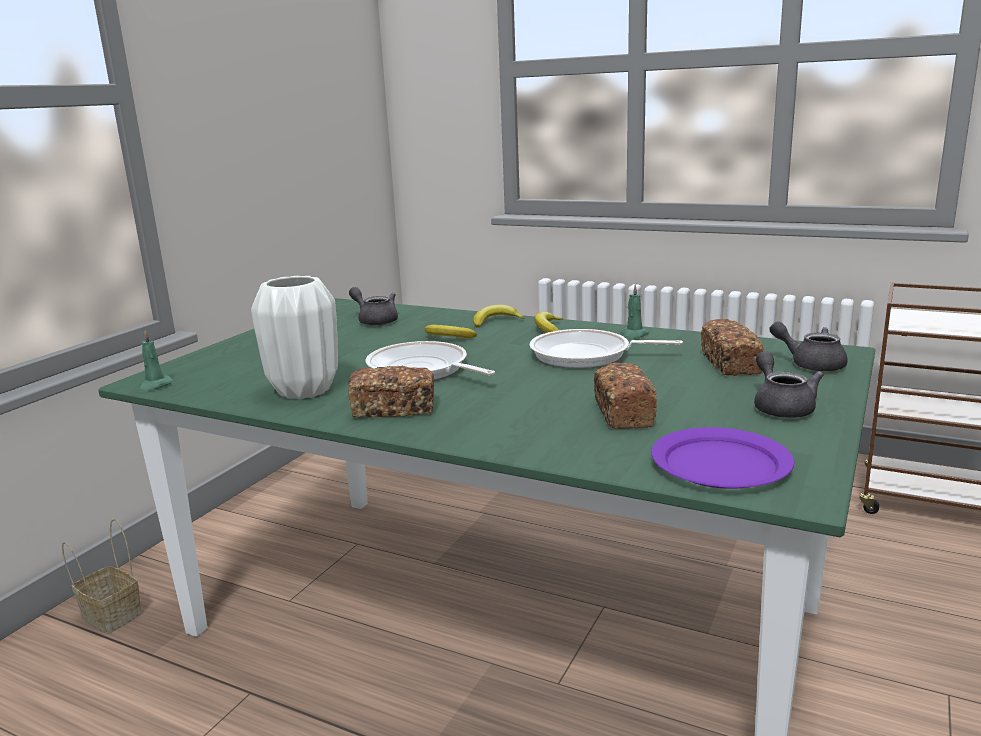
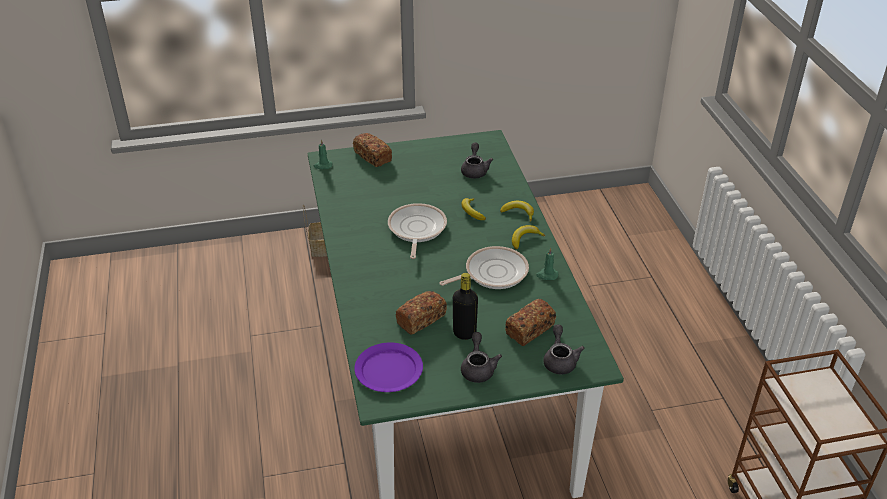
camera: 50 degrees right, 20 degrees up
white vase [251,276,338,399] -> none
bread [348,366,434,418] -> bread moved to [353,133,392,167]
frying pan [529,329,683,368] -> frying pan turned 90 degrees clockwise [440,246,529,289]
grey teapot [754,351,823,418] -> grey teapot turned 45 degrees counterclockwise [461,332,502,383]
none -> black bottle [453,273,478,340]

